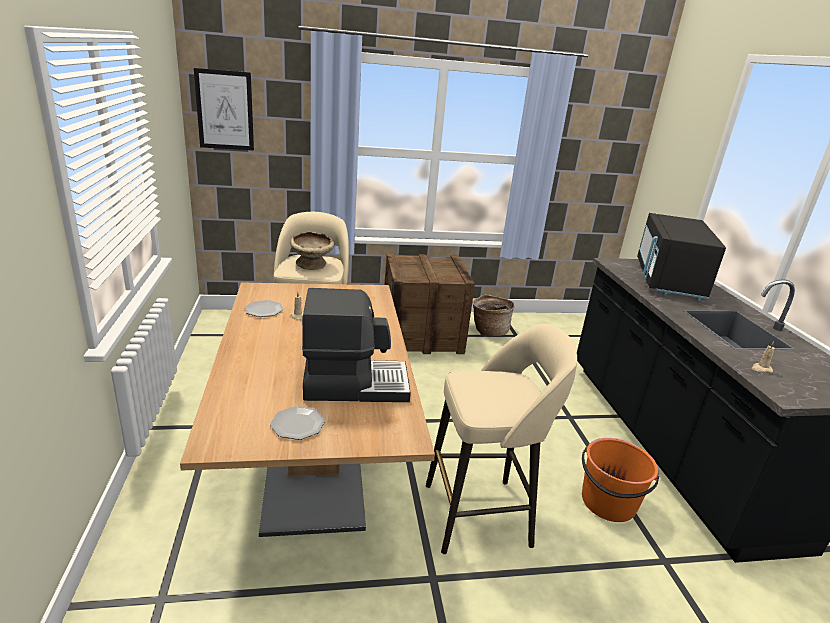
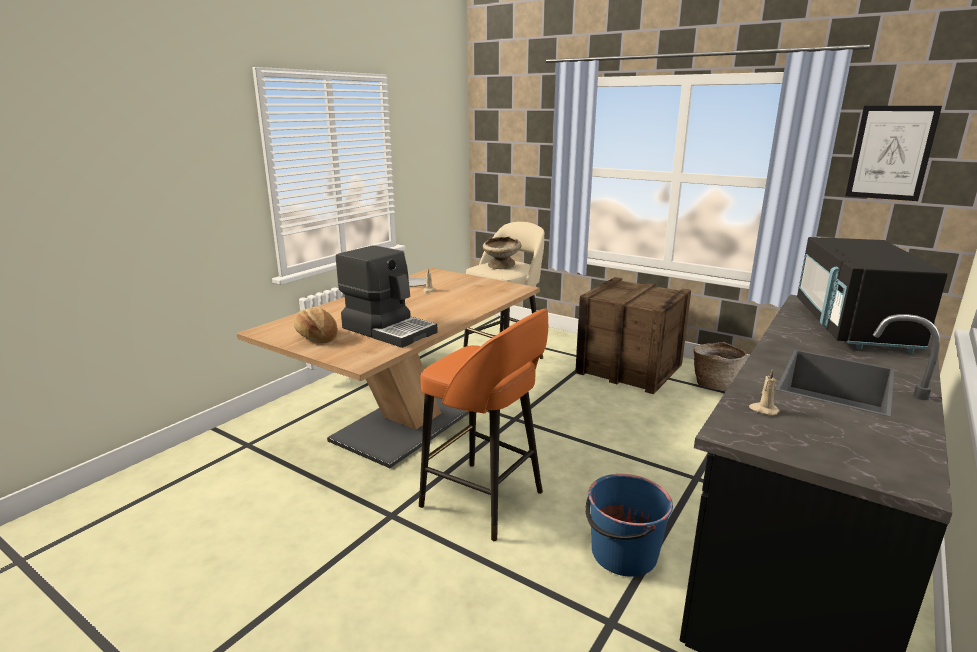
camera: 45 degrees right, 5 degrees down
picture [194,68,254,150] -> picture moved to [845,106,942,201]
plate [270,406,325,440] -> bread [294,307,338,343]
beige stool [426,323,577,554] -> orange stool [419,309,548,541]
orange bucket [582,438,659,522] -> blue bucket [586,474,673,577]
black microwave [637,213,726,301] -> black microwave turned 45 degrees counterclockwise [797,237,948,353]

